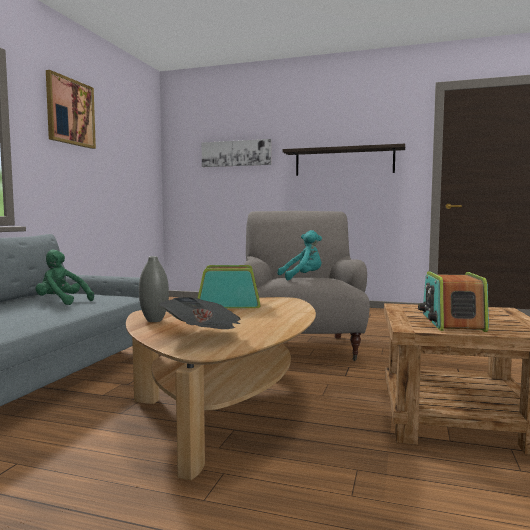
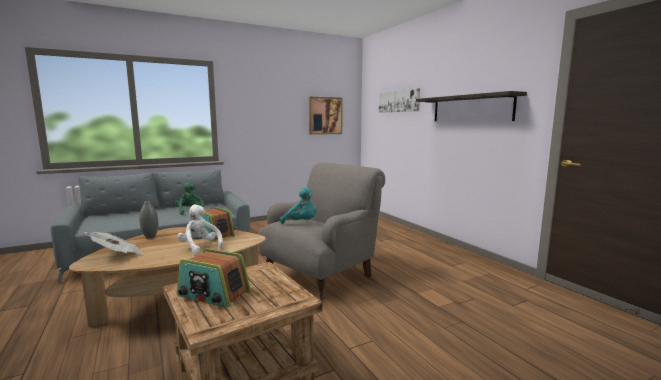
camera: 45 degrees right, 5 degrees up
picture [46,70,96,149] -> picture moved to [309,97,343,135]
radio [418,271,489,332] -> radio turned 120 degrees counterclockwise [177,248,250,308]
none -> white plush toy [177,204,223,254]

